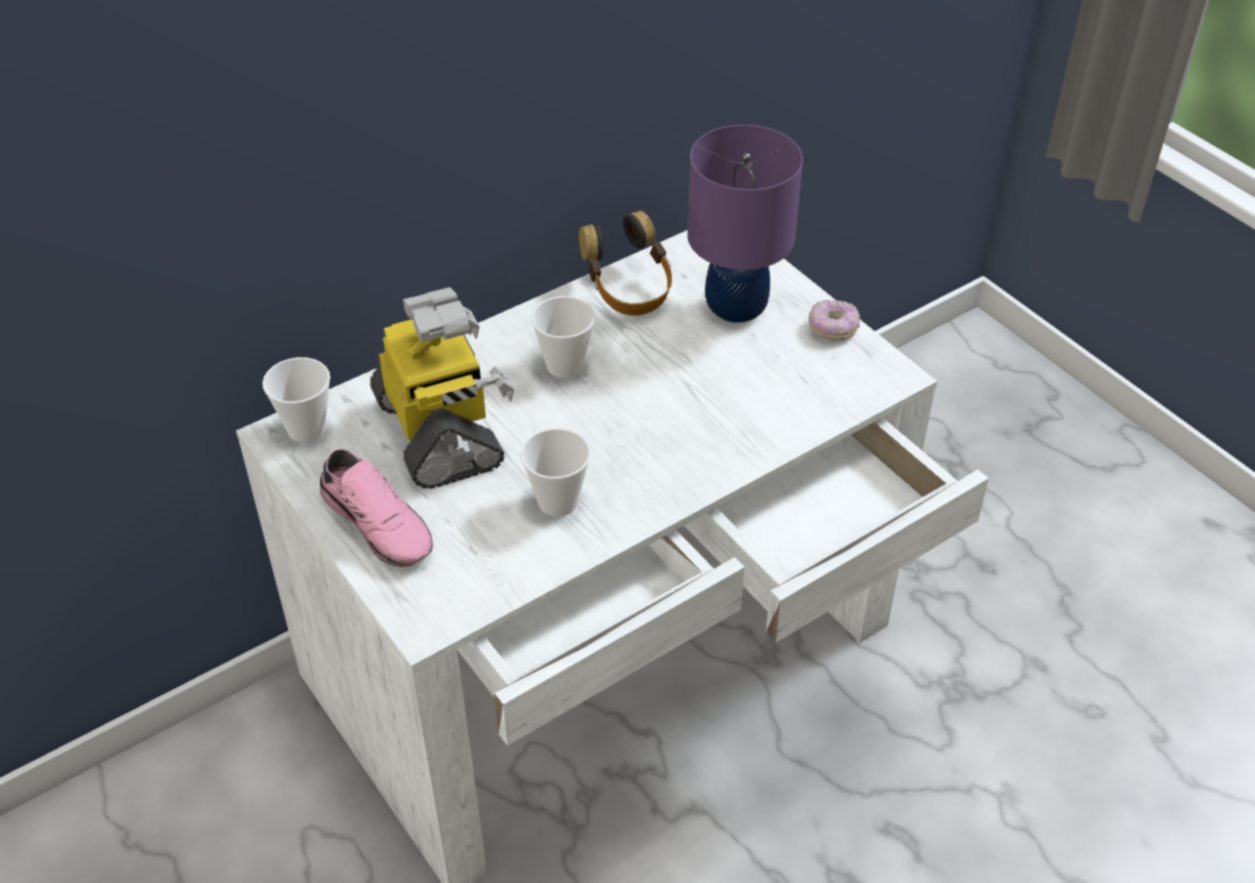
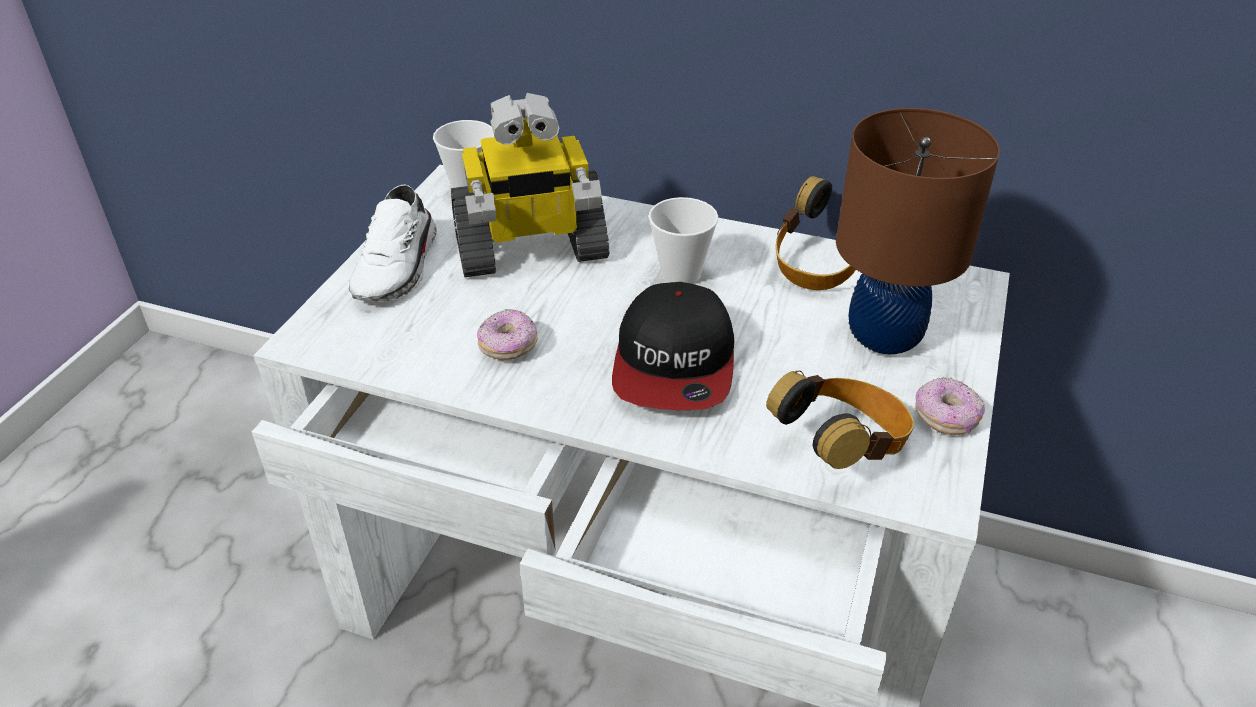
camera: 55 degrees right, 5 degrees down
pink shoe [320,449,433,567] -> white shoe [349,185,437,302]
toy robot [370,287,514,489] -> toy robot turned 45 degrees clockwise [451,93,609,277]
cup [520,428,591,517] -> donut [477,309,538,360]
purple table lamp [687,125,803,323] -> brown table lamp [836,108,1000,354]
none -> cap [612,282,734,411]
none -> headphones [766,371,914,469]

